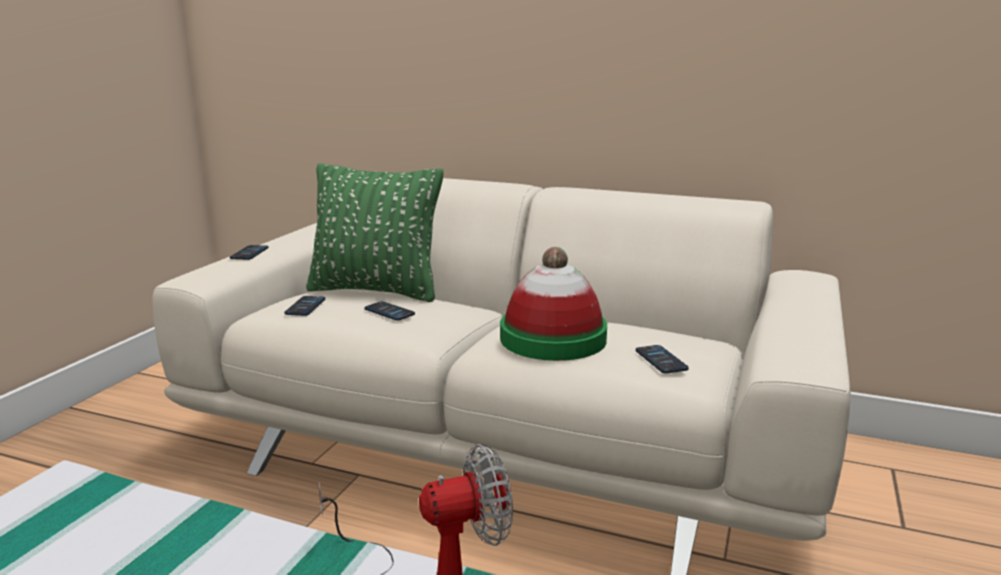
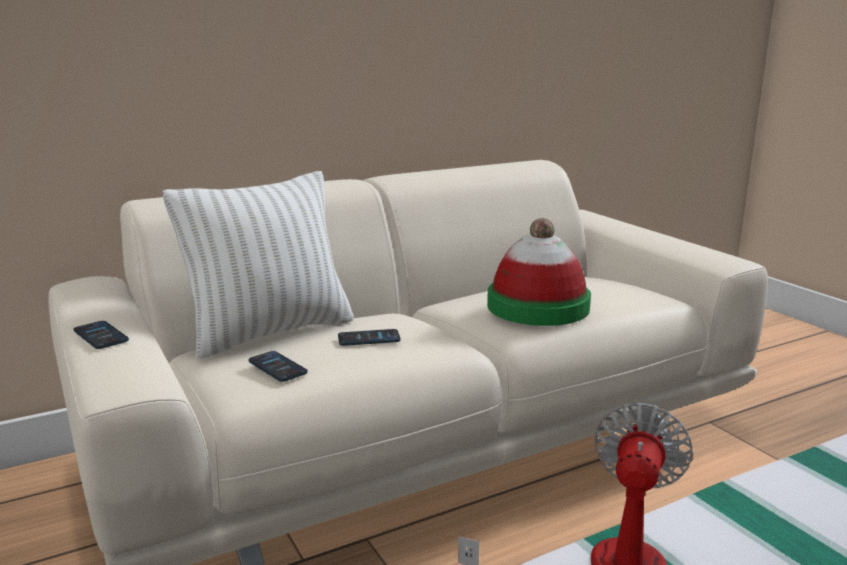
camera: 50 degrees left, 0 degrees up
green pillow [306,163,443,302] -> white pillow [163,171,354,360]
phone [636,345,689,373] -> none

